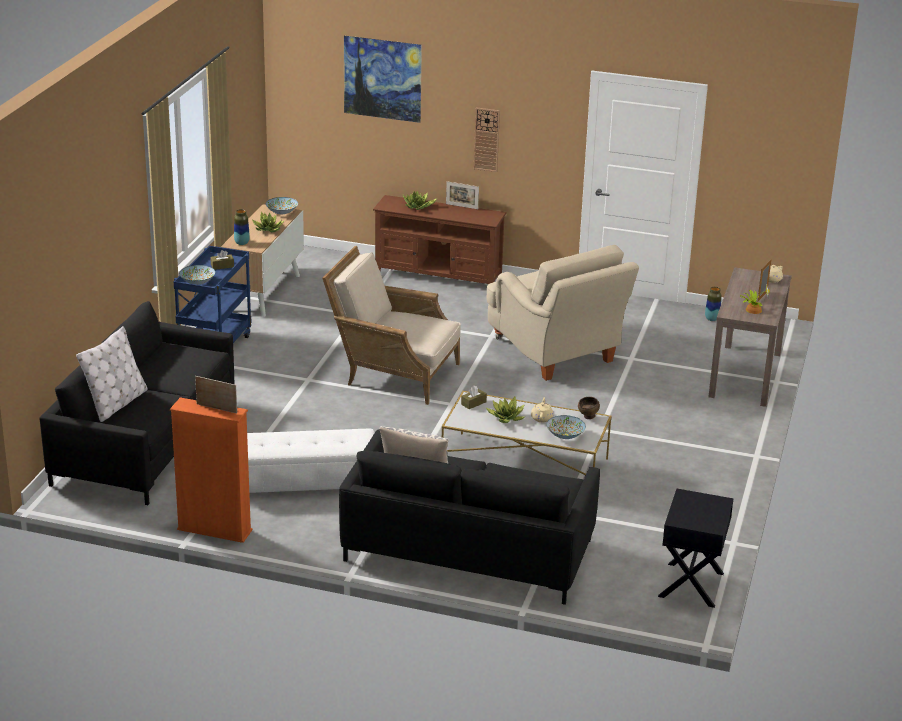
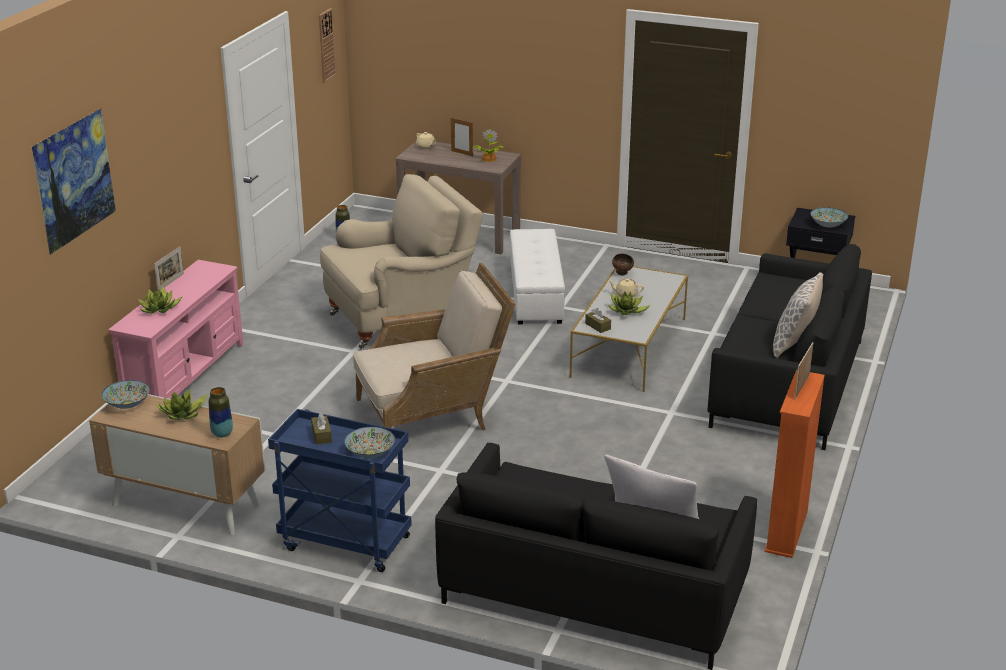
camera: 85 degrees left, 0 degrees up
white ottoman [247,428,374,493] -> white ottoman moved to [510,229,565,324]
beige armchair [322,246,461,405] -> beige armchair turned 135 degrees counterclockwise [353,263,515,430]
brown tv stand [373,195,507,284] -> pink tv stand [108,260,243,399]
wall clock [474,107,500,172] -> wall clock moved to [319,8,336,83]
bowl [546,415,586,439] -> bowl moved to [810,207,848,227]

